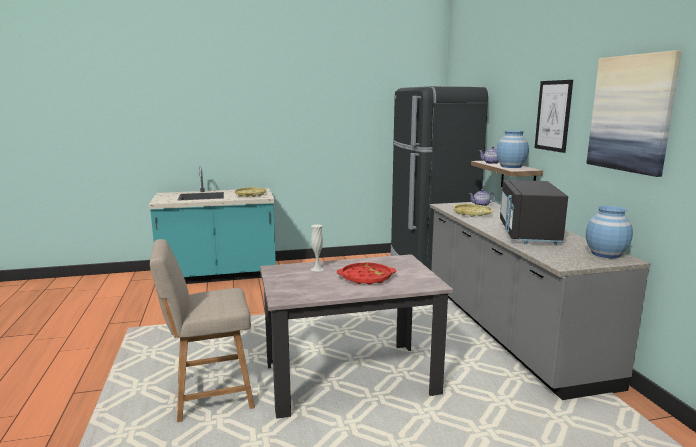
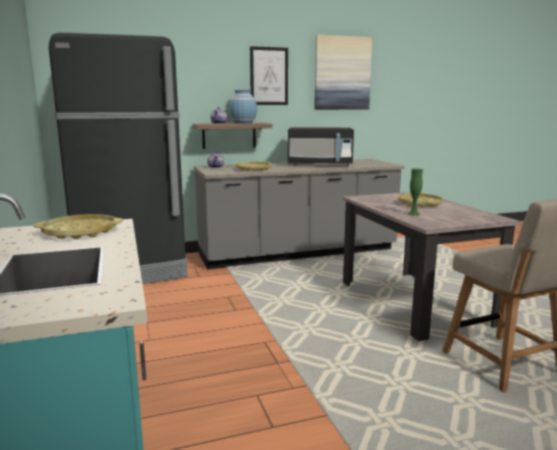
camera: 95 degrees left, 0 degrees up
white vase [311,224,324,272] -> green vase [408,169,423,216]
red tray [337,262,396,285] -> yellow tray [398,193,443,207]
blue vase [586,206,633,258] -> none

